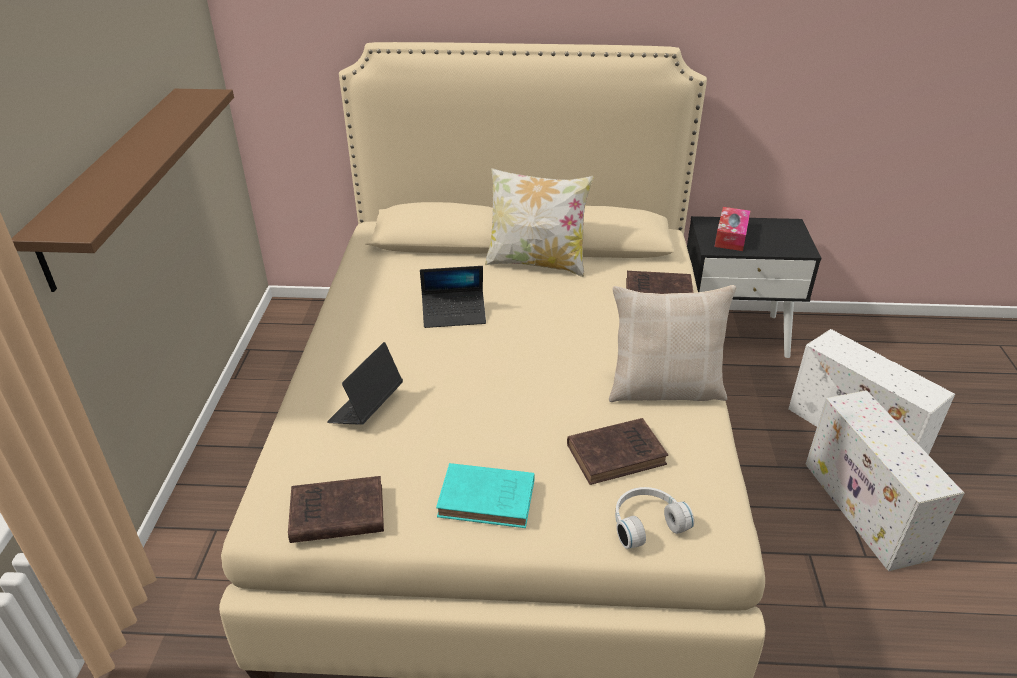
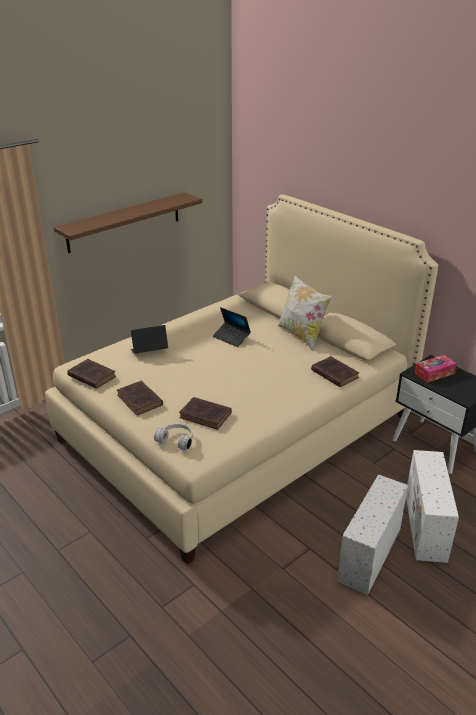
camera: 45 degrees right, 5 degrees down
turquoise book [436,463,535,528] -> brown book [117,381,163,415]
beige pillow [609,285,736,402] -> none

